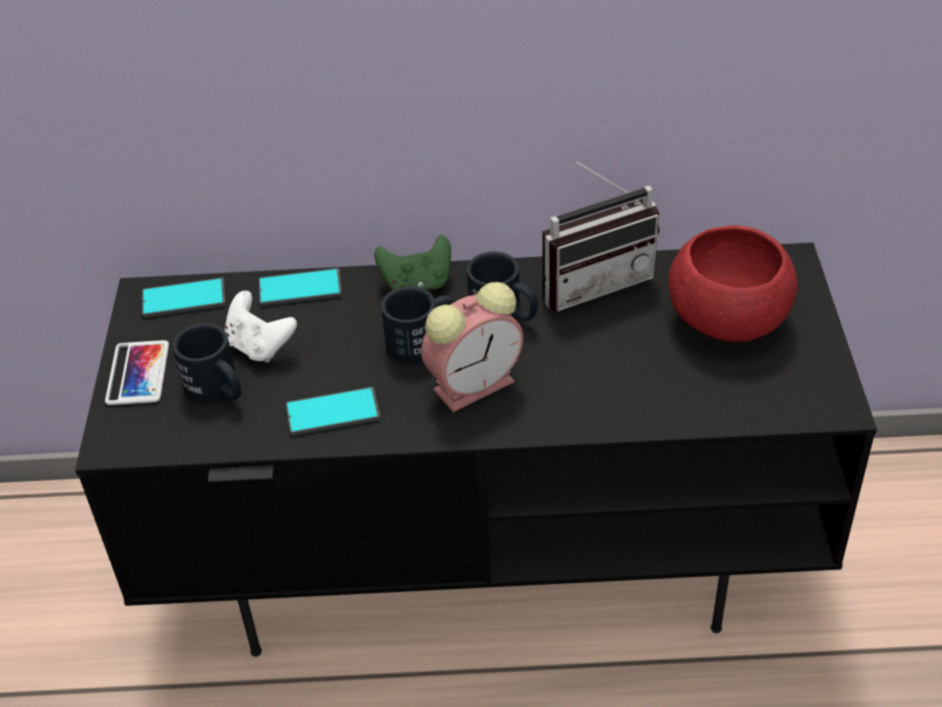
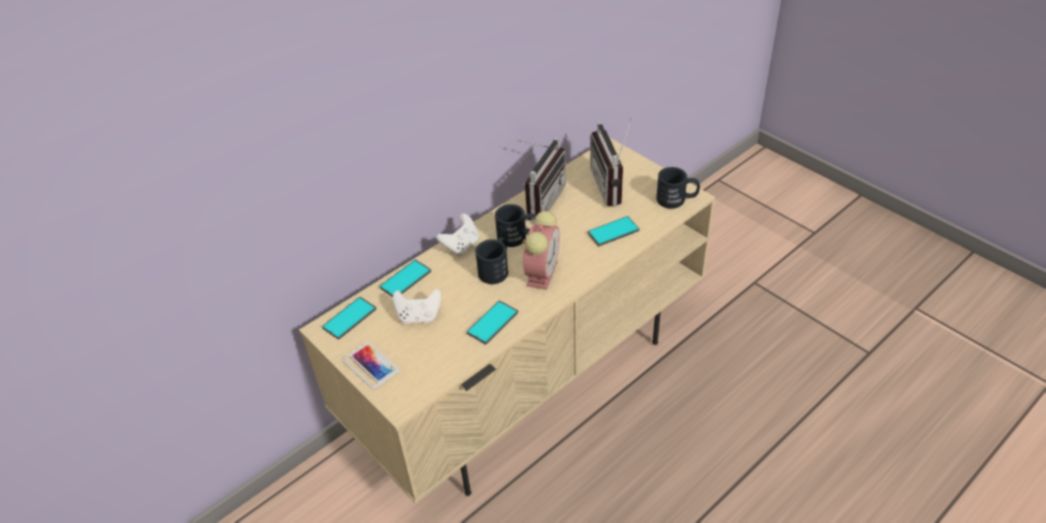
camera: 40 degrees left, 0 degrees up
black tv stand [75,243,877,657] -> beige tv stand [299,138,715,504]
black mug [172,323,241,403] -> black mug moved to [656,167,700,209]
green game controller [374,235,451,290] -> white game controller [437,214,479,256]
red bowl [668,225,798,342] -> radio [591,118,631,207]
none -> phone [587,216,639,246]

